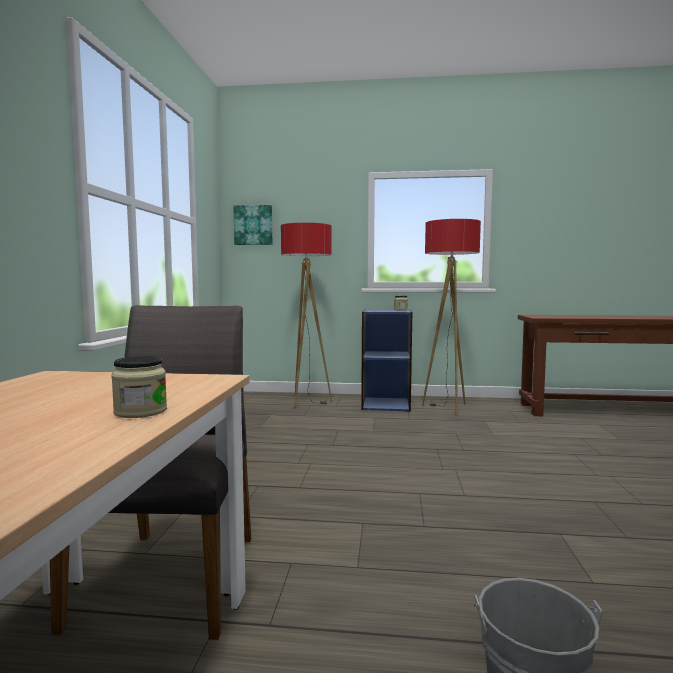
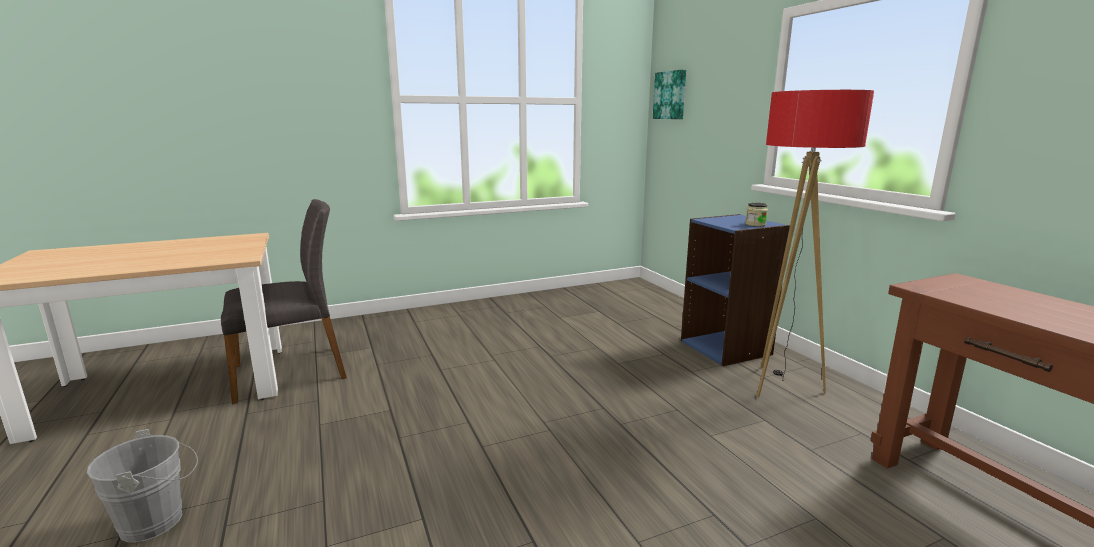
camera: 60 degrees right, 10 degrees up
jar [111,356,167,418] -> none
floor lamp [281,223,332,408] -> none

